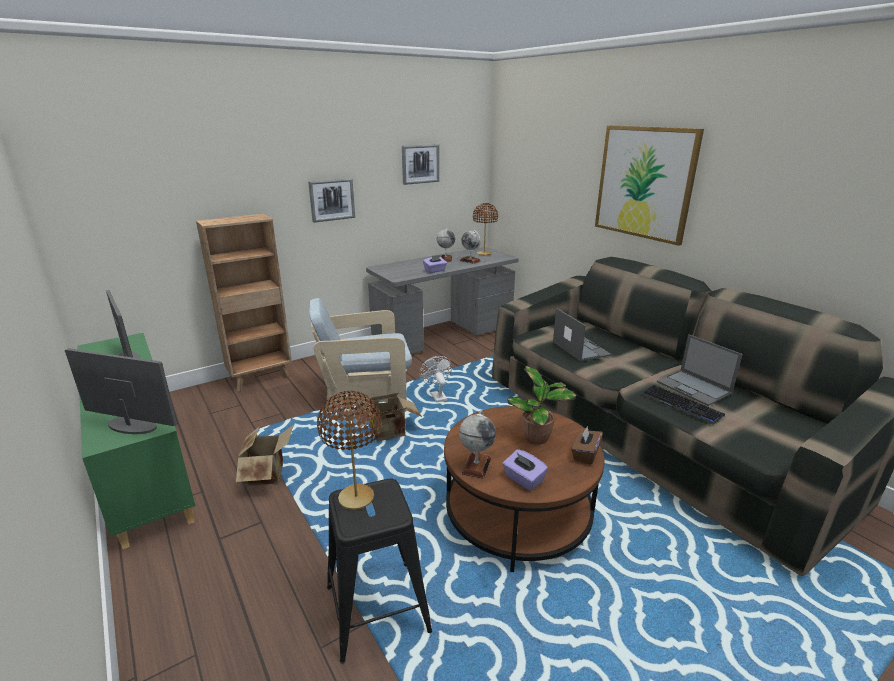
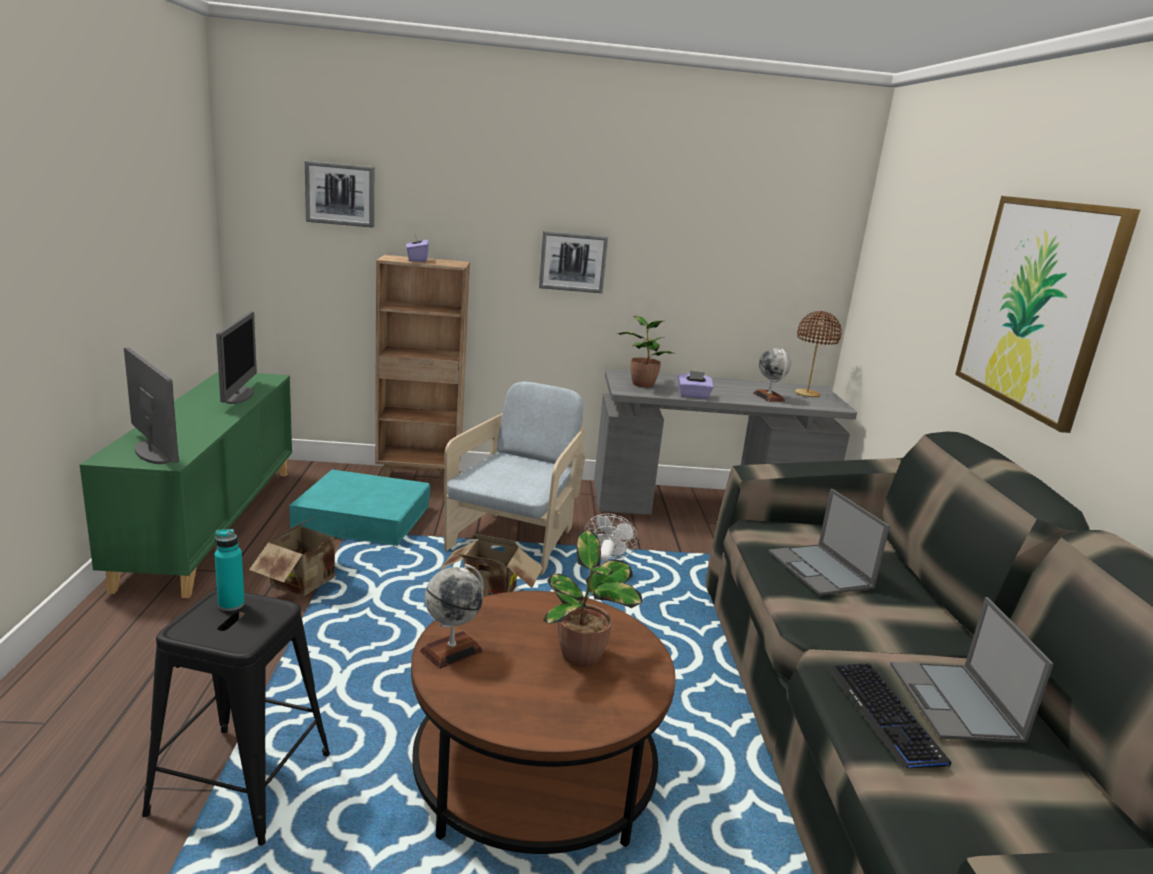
camera: 30 degrees right, 5 degrees down
beige armchair [309,298,412,412] -> beige armchair turned 90 degrees clockwise [444,382,585,575]
brown table lamp [317,391,382,510] -> turquoise bottle [214,529,245,611]
picture [402,144,439,185] -> picture moved to [305,161,374,228]
globe [437,228,455,262] -> none
purple tissue box [503,449,548,491] -> purple tissue box moved to [406,233,429,262]
laptop [553,308,611,362] -> laptop turned 150 degrees clockwise [768,489,890,596]
brown tissue box [571,426,603,465] -> none
none -> turquoise storage box [289,469,430,546]
none -> potted plant [617,316,676,388]

